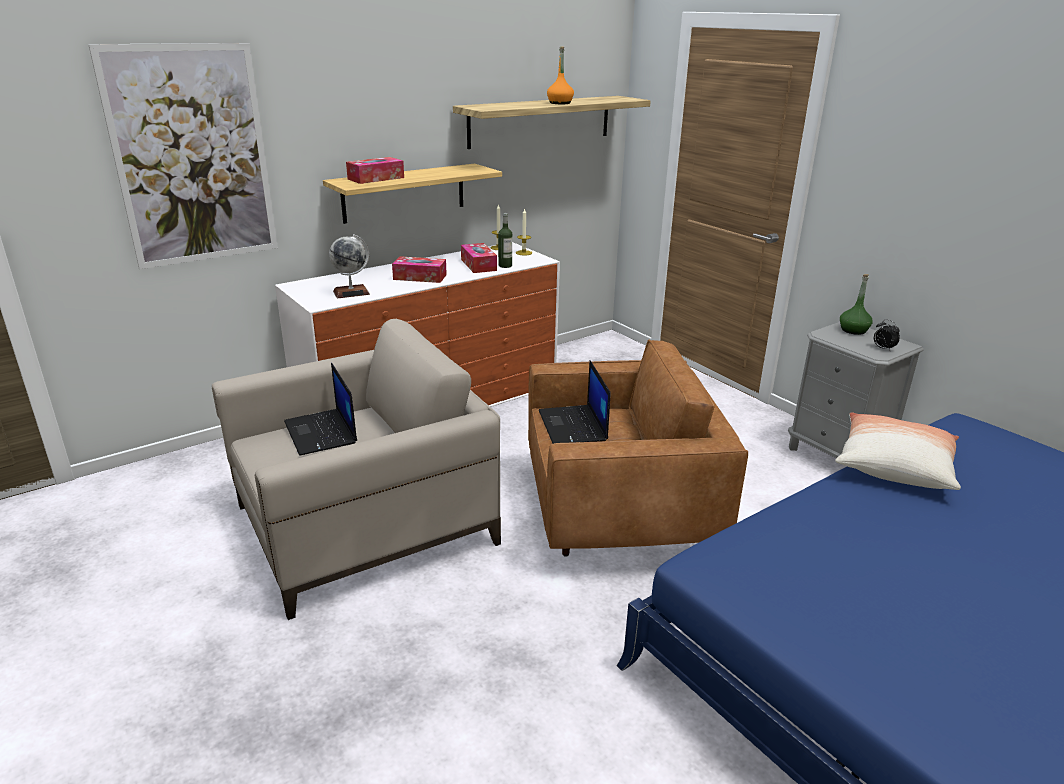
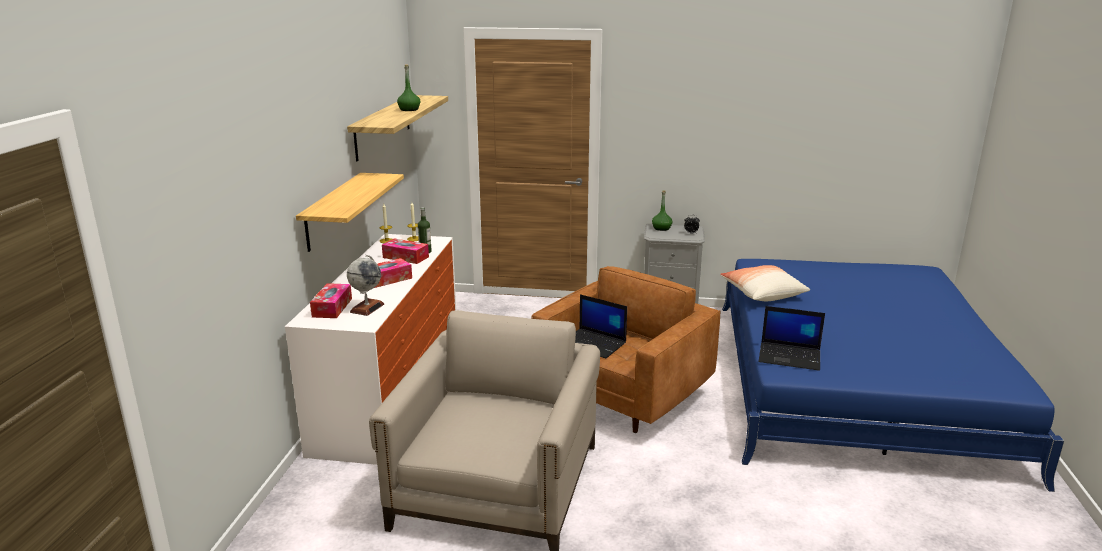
camera: 45 degrees left, 5 degrees down
picture [88,43,278,269] -> none
laptop [284,363,357,456] -> laptop moved to [758,306,825,371]
tissue box [346,157,404,184] -> tissue box moved to [310,283,352,318]
orange bottle [547,47,574,104] -> green bottle [397,64,420,111]

